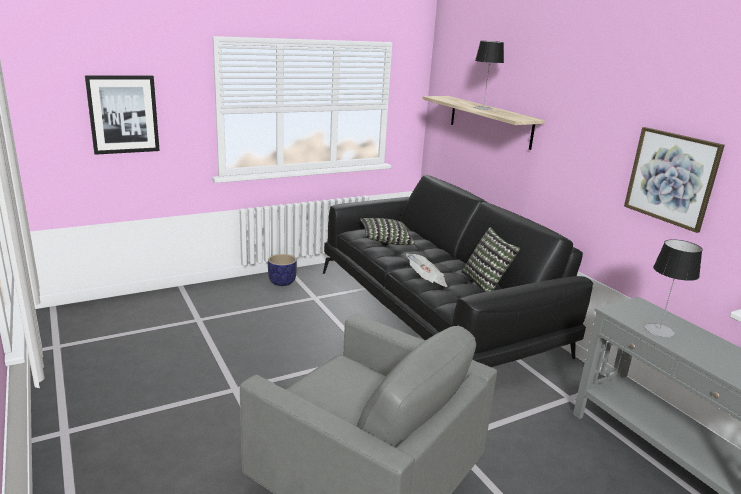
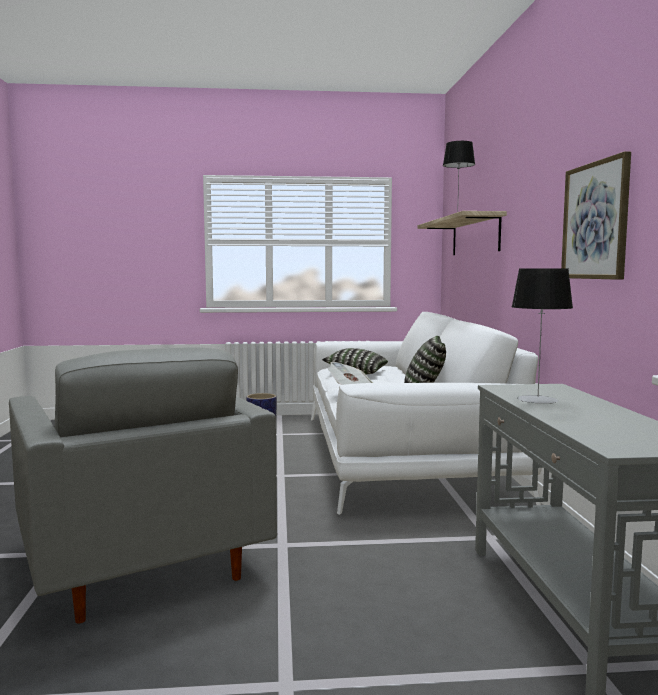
camera: 25 degrees right, 15 degrees down
picture [85,75,160,155] -> none
black sofa [323,175,593,367] -> white sofa [311,312,542,515]

